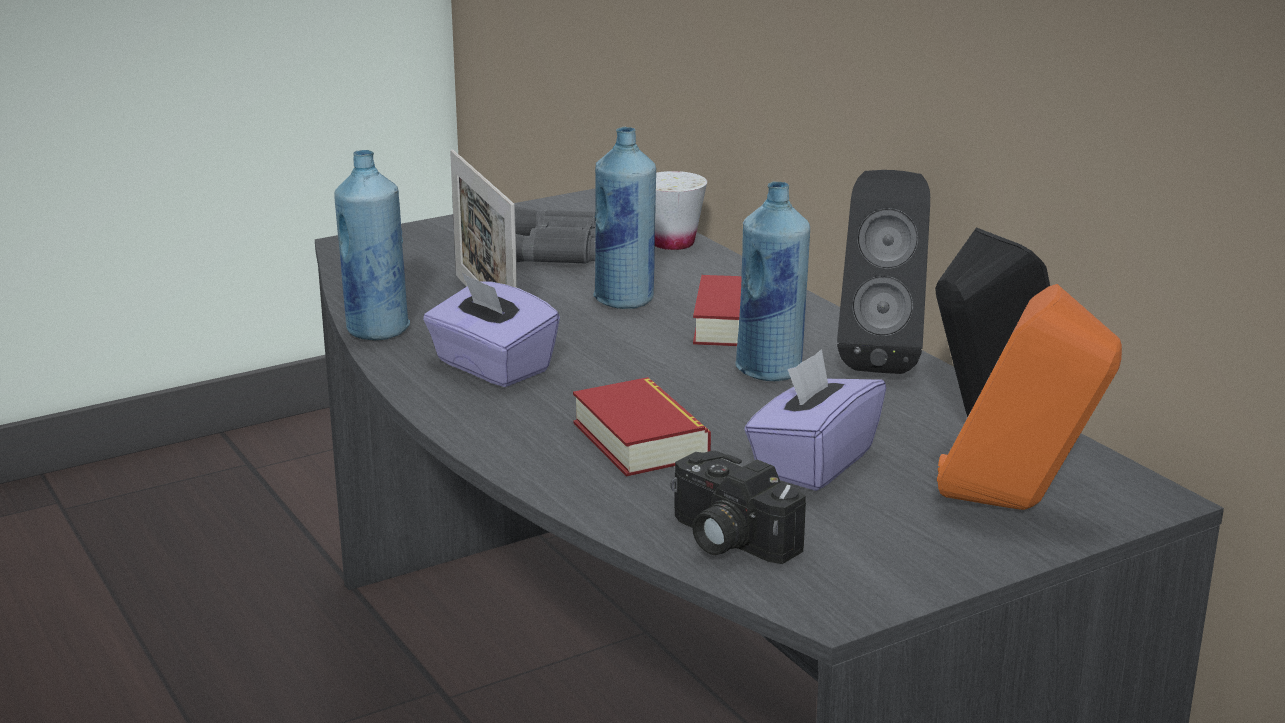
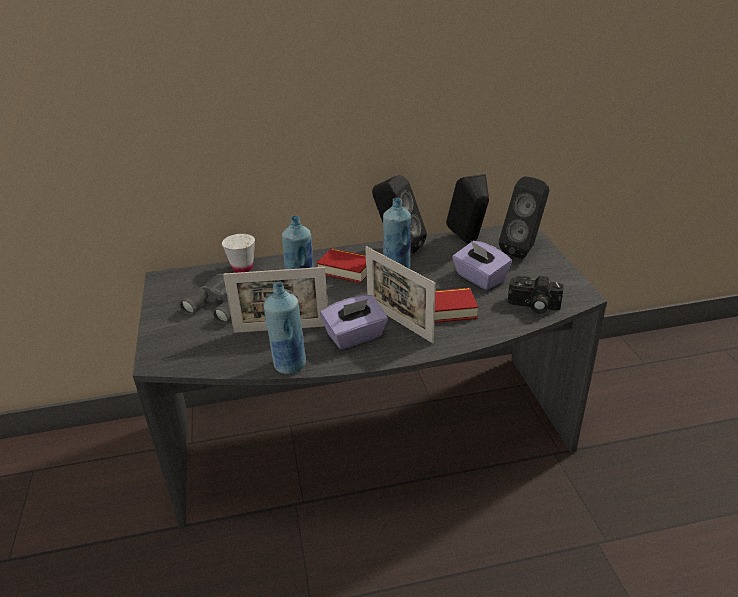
camera: 70 degrees left, 10 degrees up
camera [670,451,806,564] -> camera turned 45 degrees clockwise [508,276,564,314]
orange speaker [937,284,1122,510] -> black speaker [499,176,549,259]
none -> picture frame [365,246,436,343]

